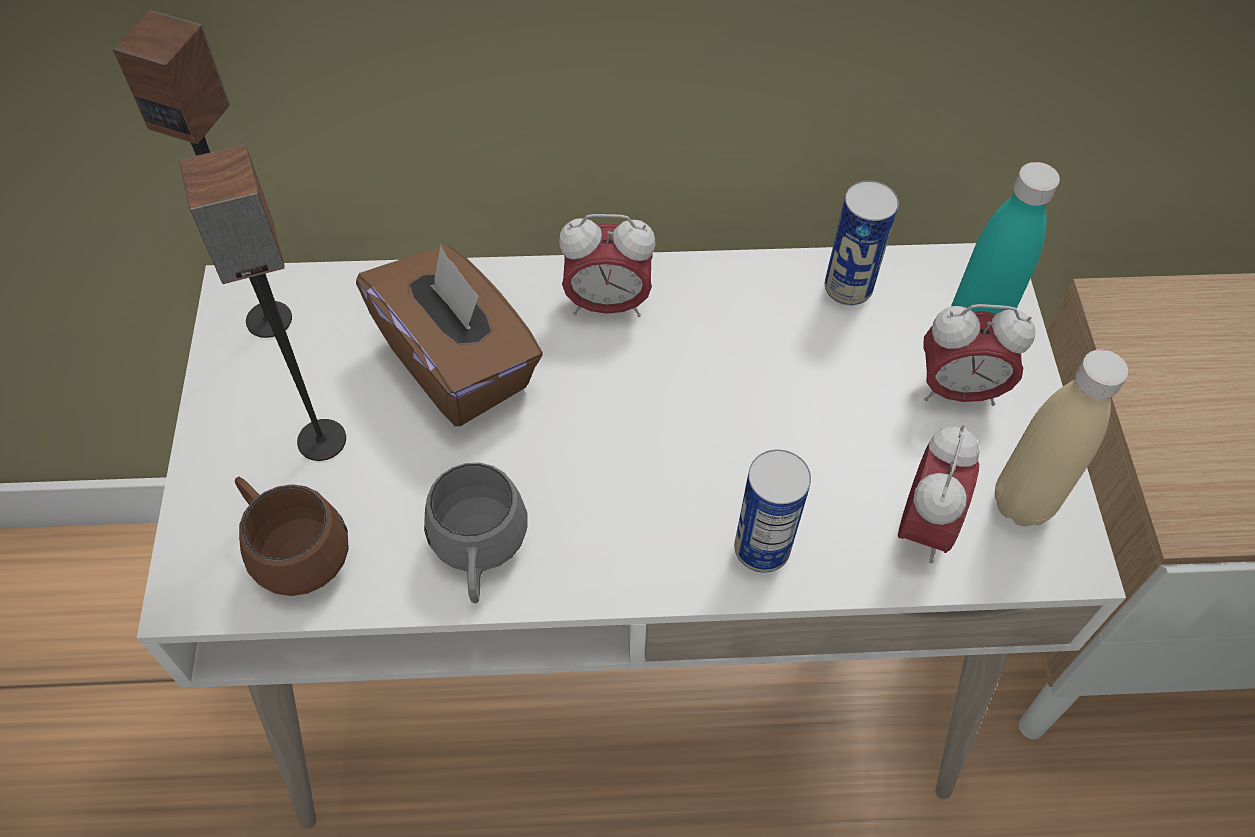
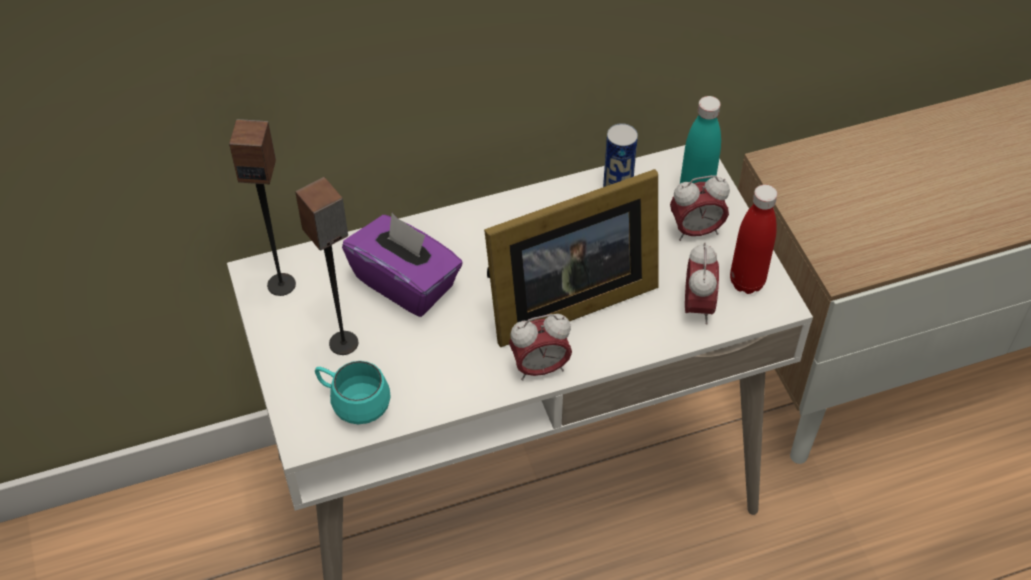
camera: 15 degrees left, 5 degrees down
brown mug [235,477,348,596] -> turquoise mug [315,361,391,424]
brown tissue box [356,245,543,426] -> purple tissue box [342,213,463,317]
grey mug [424,463,527,603] -> none
alarm clock [559,214,656,317] -> alarm clock moved to [509,314,572,380]
can [734,450,811,573] -> none
beige bottle [995,349,1128,526] -> red bottle [730,185,777,294]
none -> picture frame [484,169,659,347]

